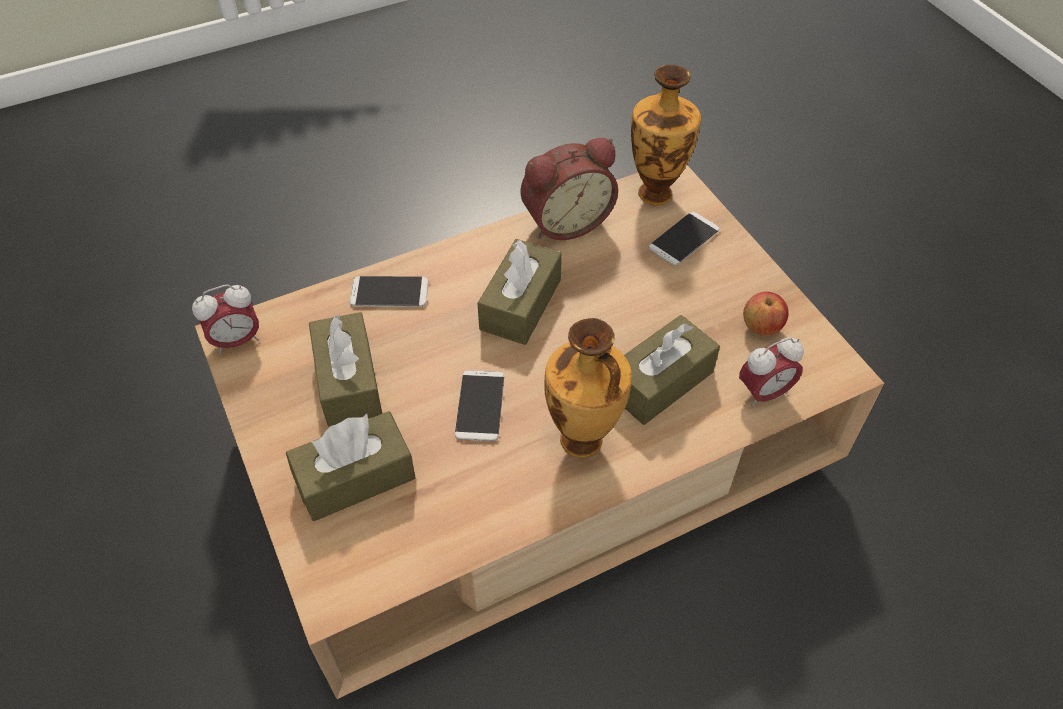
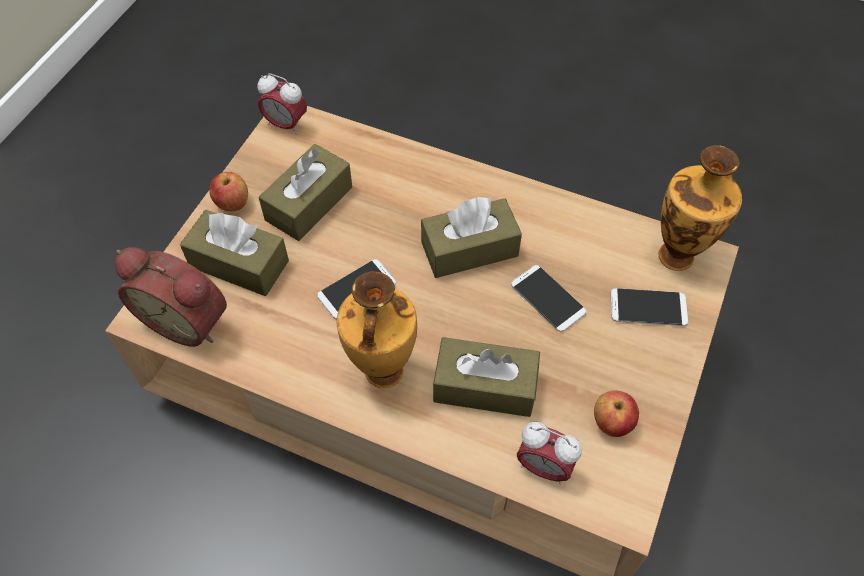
camera: 50 degrees right, 5 degrees up
phone [349,276,428,307] -> phone moved to [511,265,586,332]
alarm clock [521,138,618,240] -> alarm clock moved to [115,247,227,347]
none -> apple [209,172,248,211]

